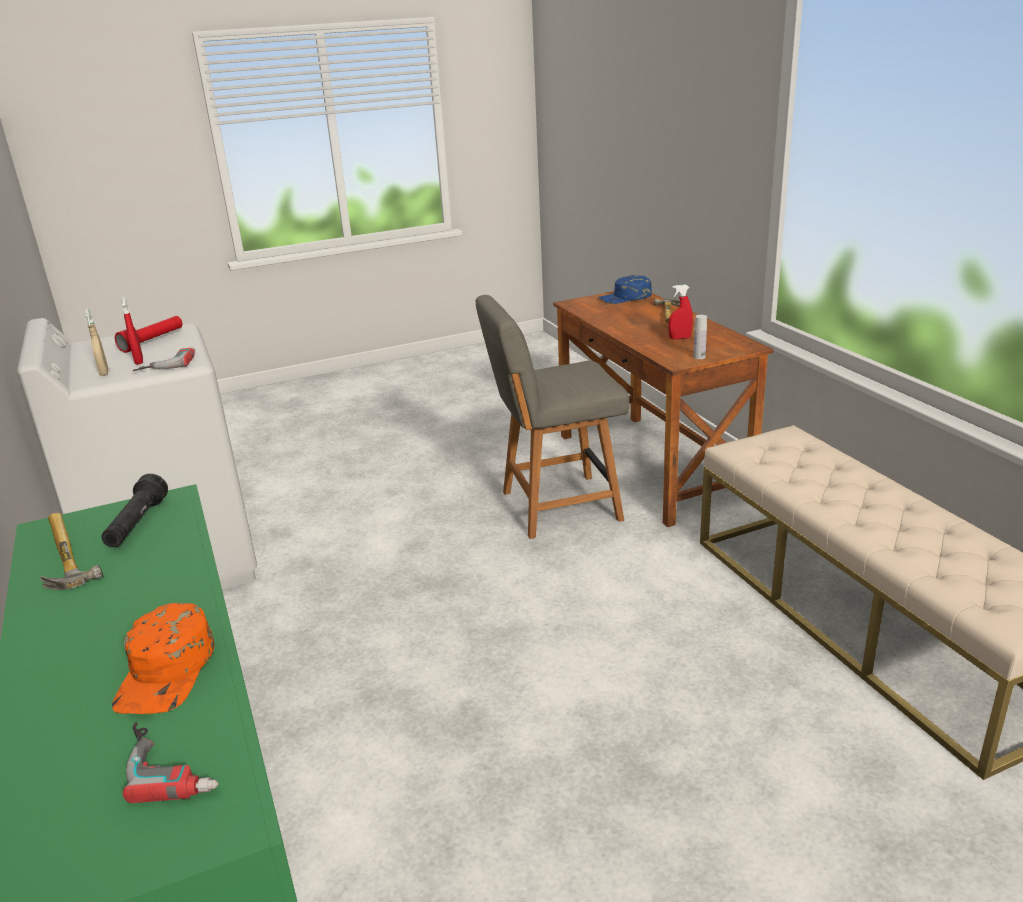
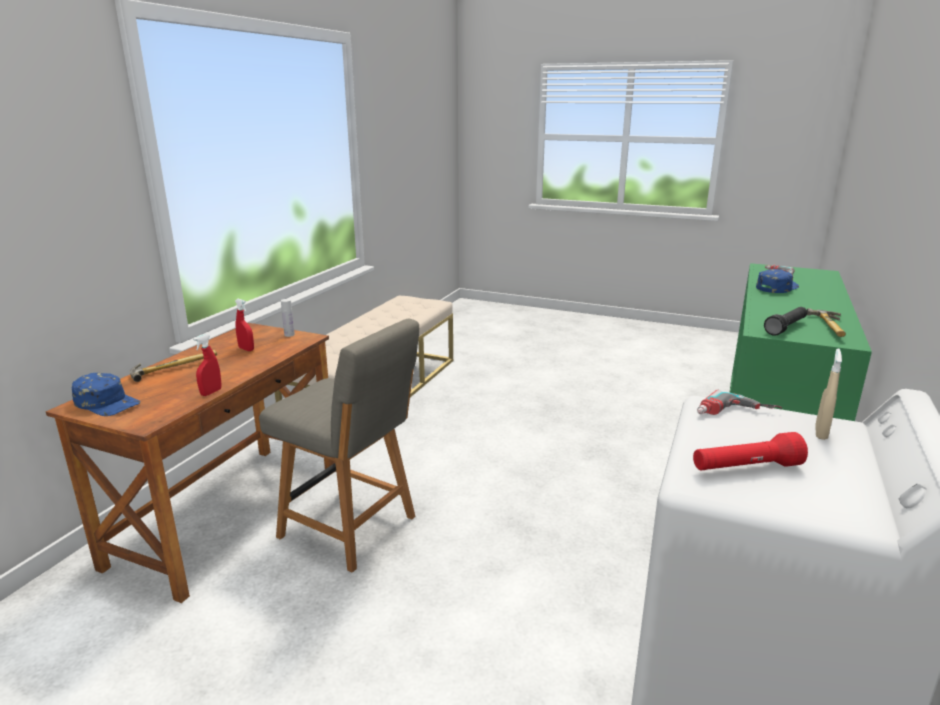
camera: 135 degrees left, 5 degrees down
orange cap [112,603,214,714] -> blue cap [756,269,799,293]
red spray bottle [122,297,143,365] -> red spray bottle moved to [193,334,221,396]

